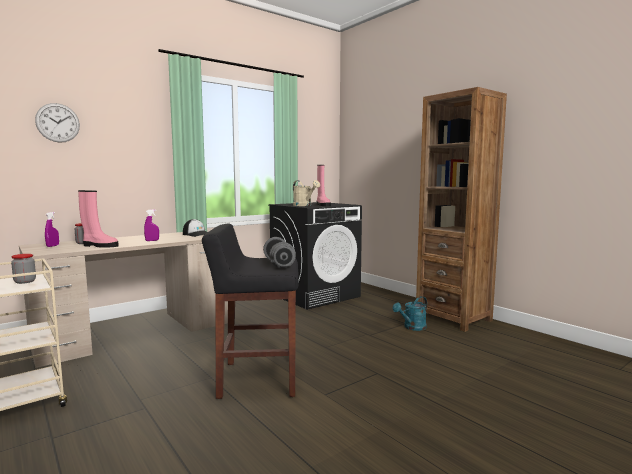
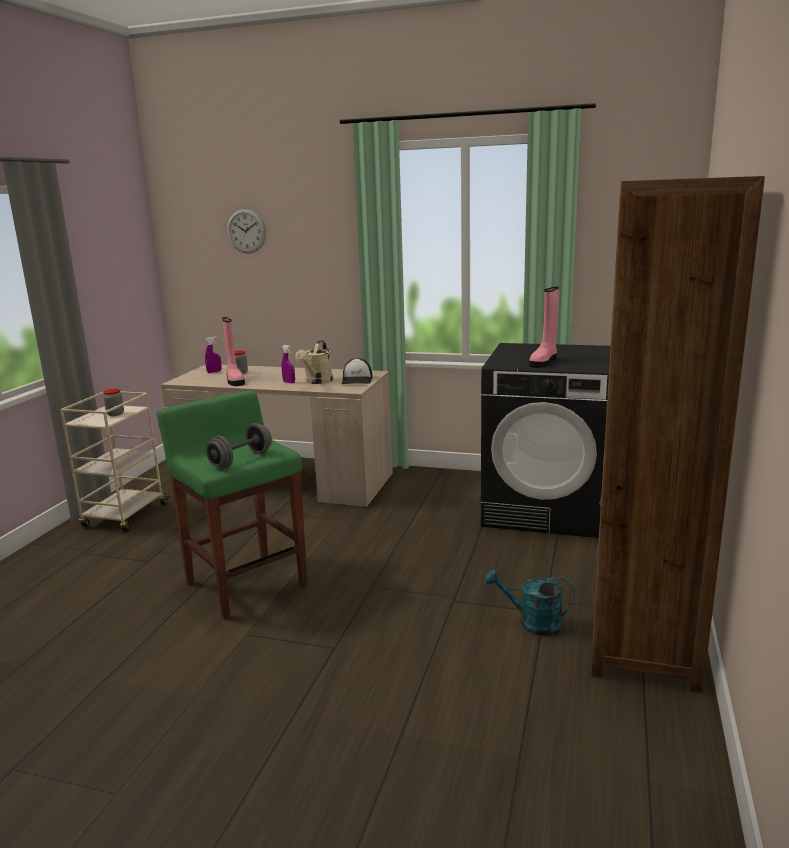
camera: 55 degrees right, 10 degrees up
black stool [202,224,299,399] -> green stool [156,391,307,619]
beige watering can [293,180,320,206] -> beige watering can moved to [295,340,333,384]

